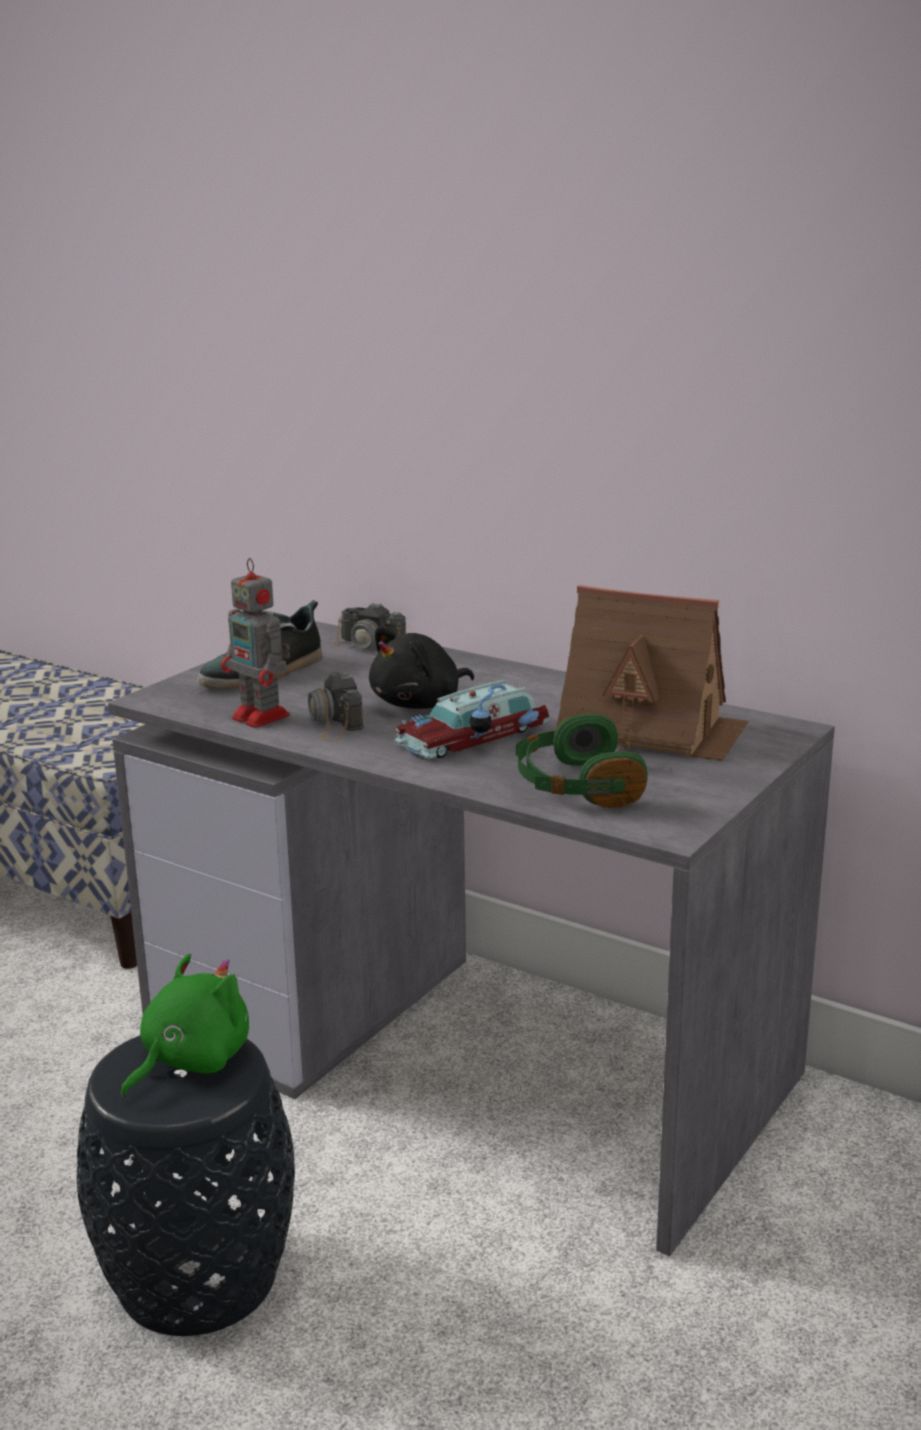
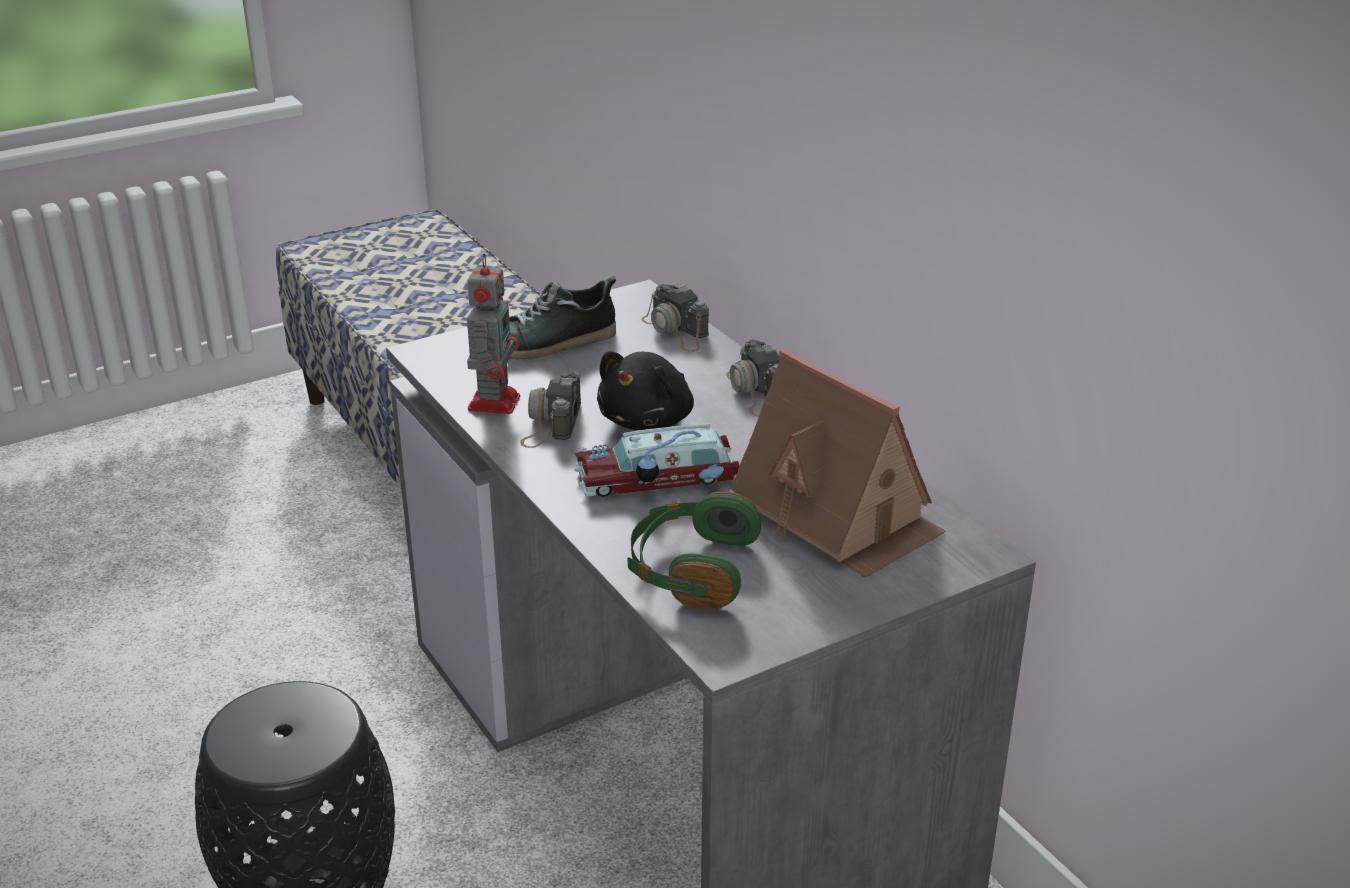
camera: 25 degrees right, 10 degrees up
green plush toy [121,953,249,1098] -> none
toy robot [221,558,290,728] -> toy robot turned 150 degrees counterclockwise [467,253,520,414]
black plush toy [369,627,474,709] -> black plush toy turned 45 degrees counterclockwise [597,351,694,430]
none -> camera [726,339,780,417]

